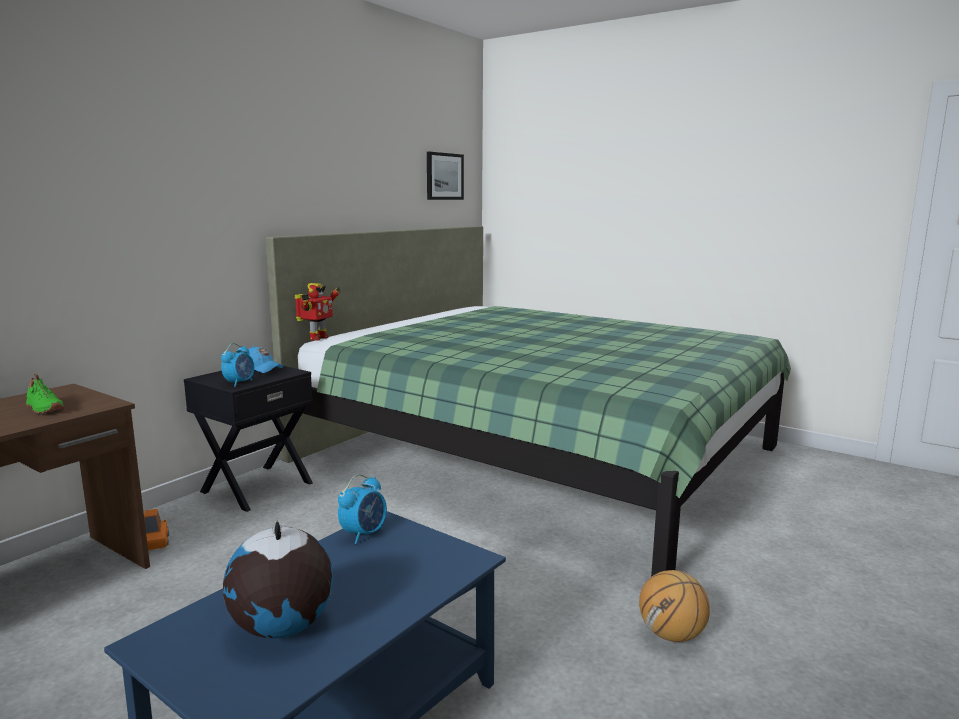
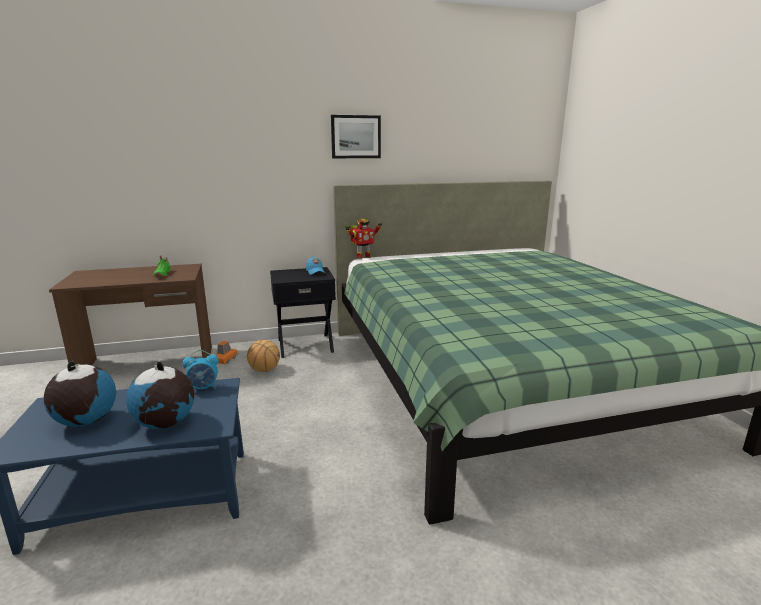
camera: 40 degrees right, 5 degrees up
alarm clock [221,343,254,387] -> none
picture [427,152,464,200] -> picture moved to [331,115,381,158]
basketball [639,570,710,642] -> basketball moved to [247,340,280,372]
none -> globe [126,361,194,429]

